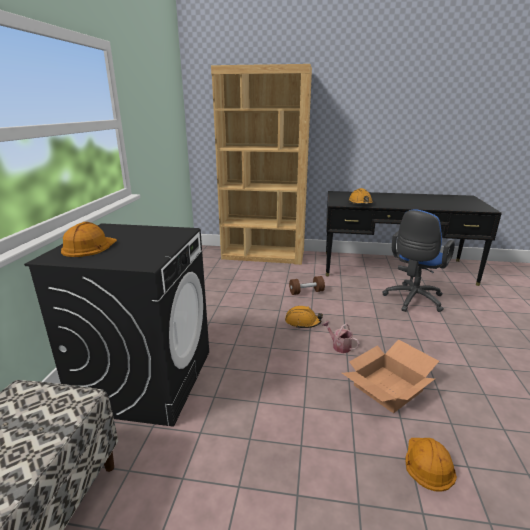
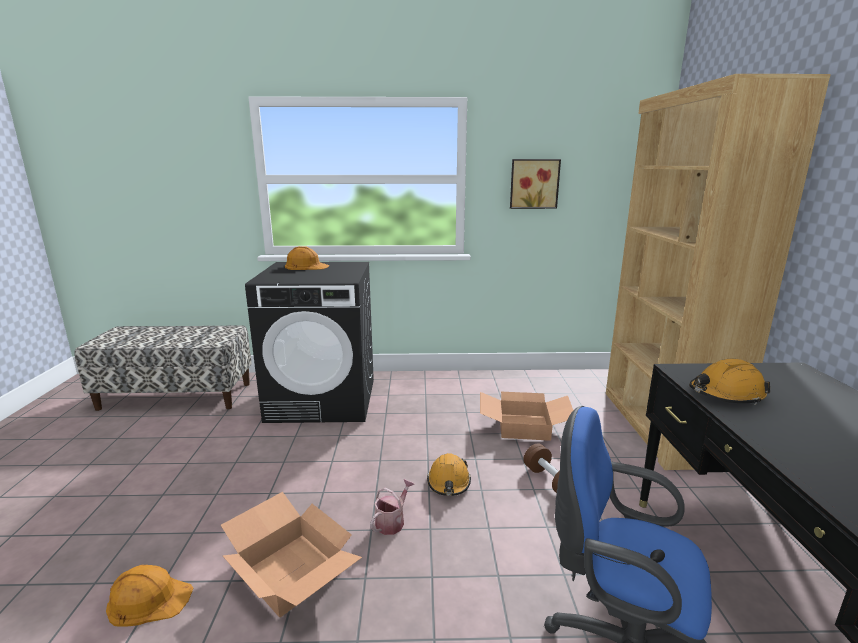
camera: 80 degrees right, 5 degrees down
none -> cardboard box [480,392,573,441]
none -> picture [510,159,561,209]

